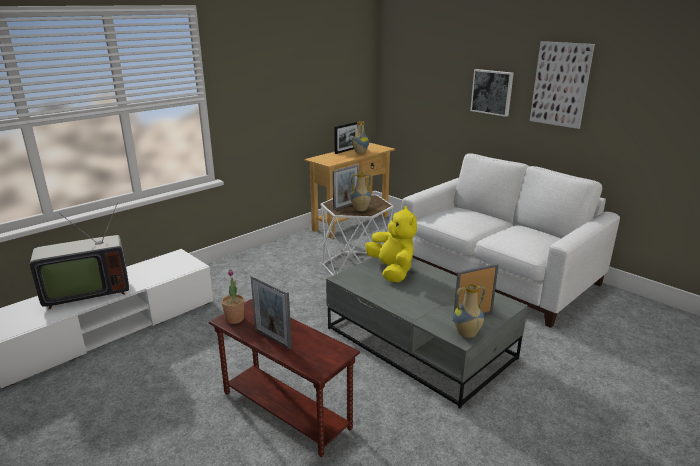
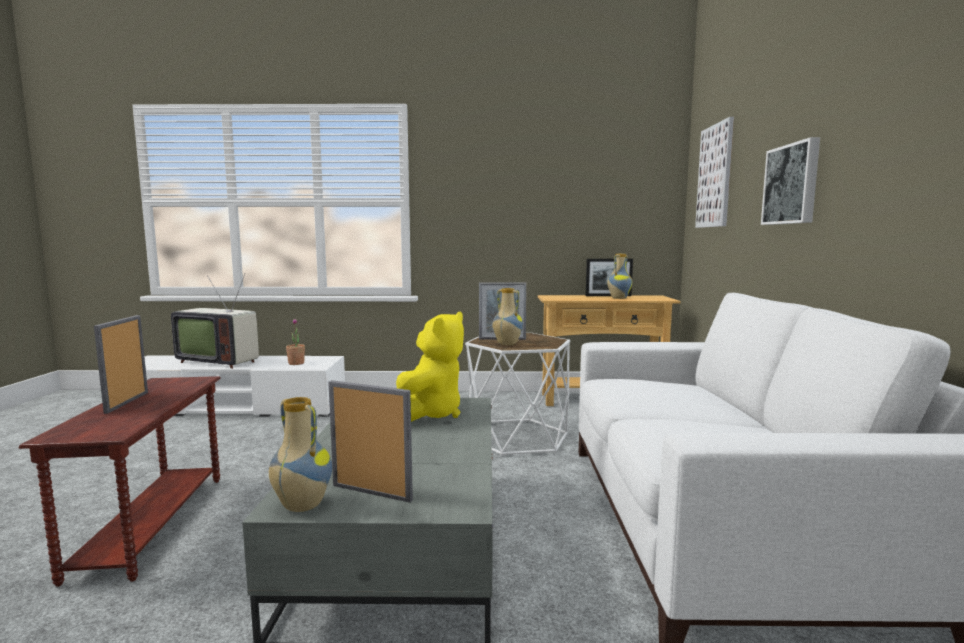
camera: 45 degrees right, 15 degrees down
potted plant [222,269,244,324] -> potted plant moved to [286,319,305,365]
picture [530,41,595,129] -> picture moved to [695,117,734,228]

